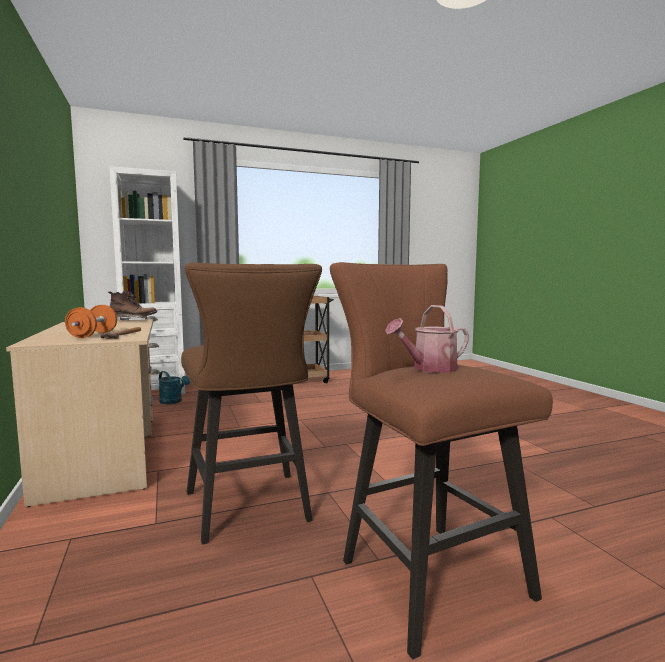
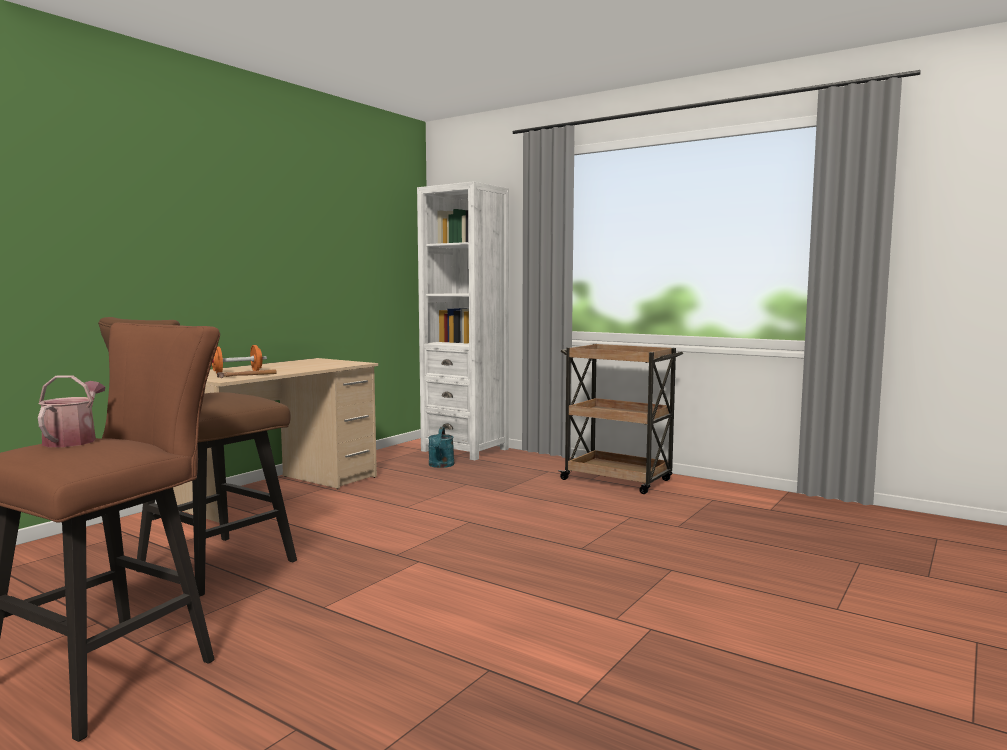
camera: 55 degrees right, 0 degrees up
brown boot [108,291,157,321] -> none
watering can [385,305,469,373] -> watering can turned 60 degrees clockwise [38,375,105,447]

